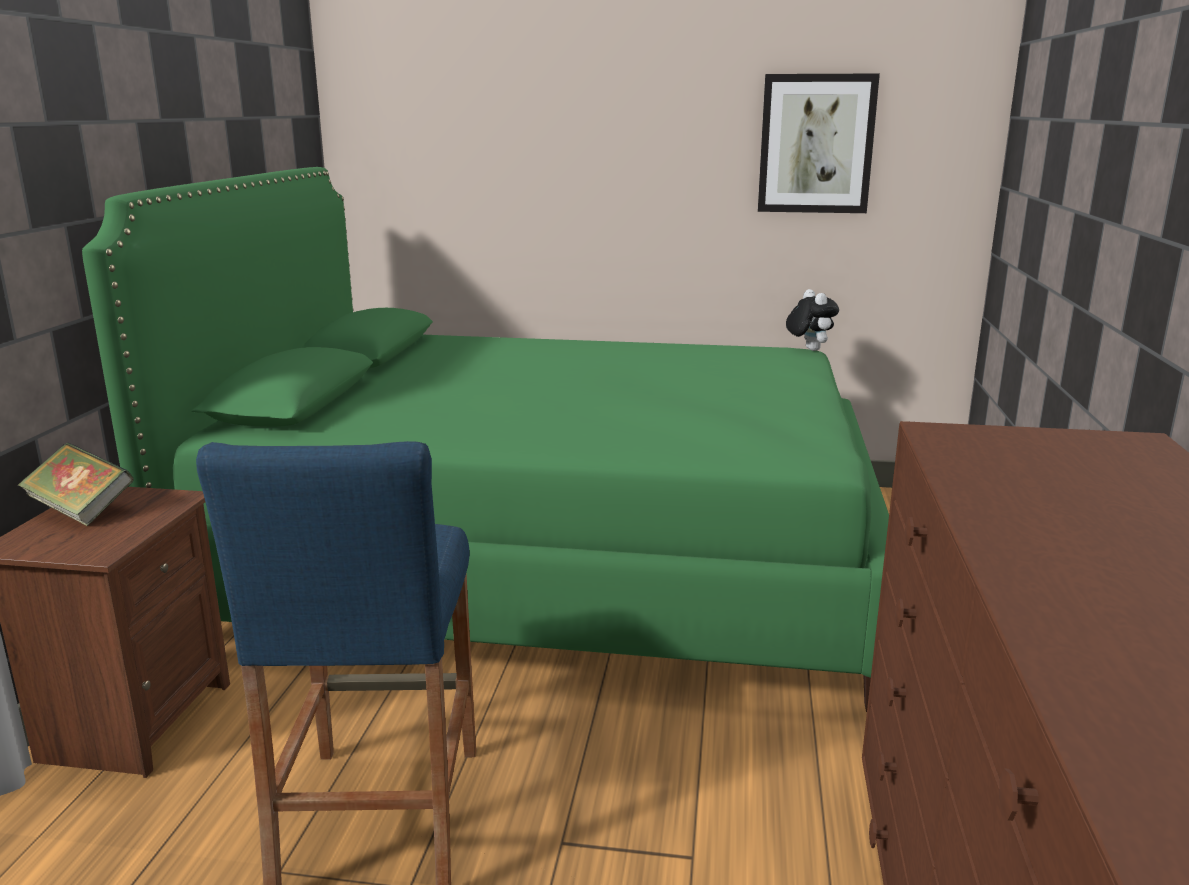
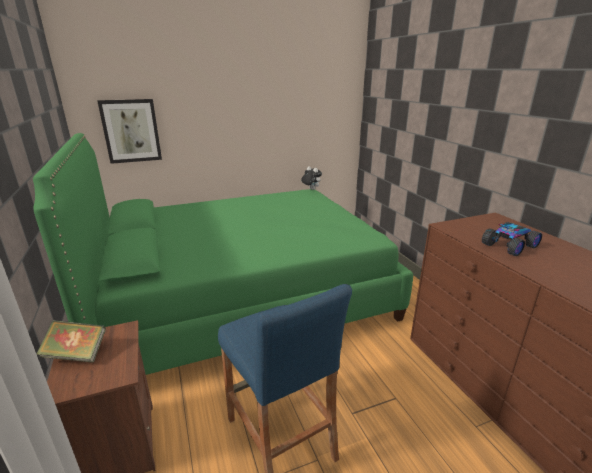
camera: 30 degrees left, 5 degrees up
picture [758,74,880,213] -> picture moved to [97,99,162,164]
none -> toy car [482,222,542,256]

